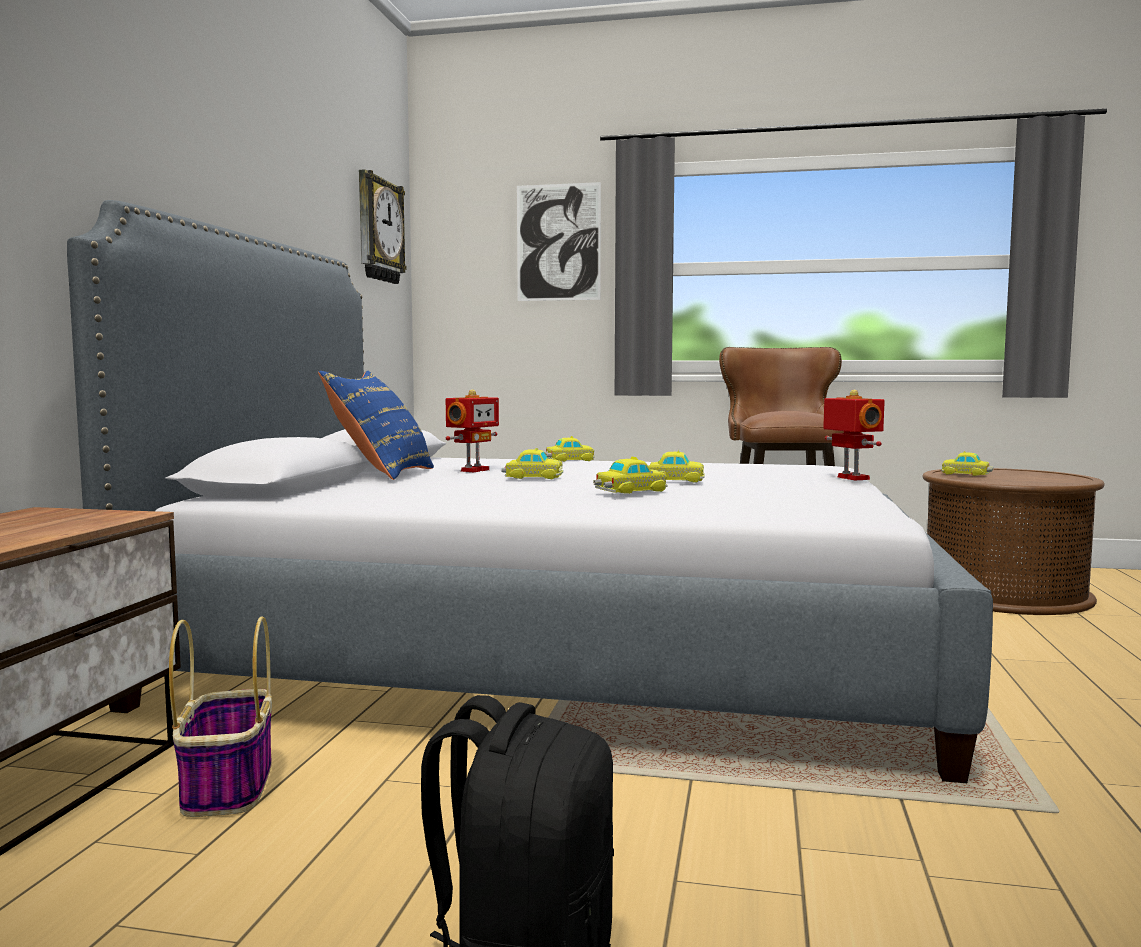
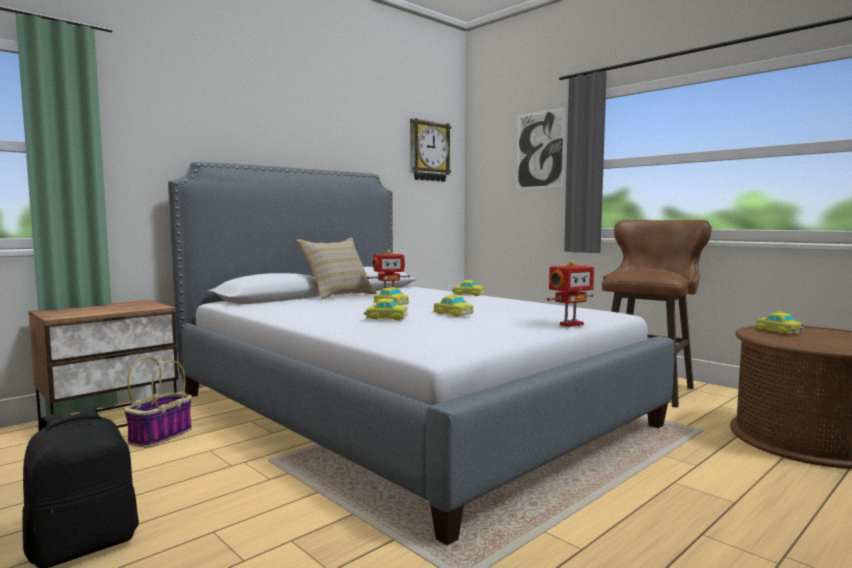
camera: 35 degrees right, 0 degrees up
blue pillow [318,371,434,480] -> beige pillow [296,237,377,299]
toy robot [823,390,885,480] -> toy robot turned 45 degrees clockwise [547,260,594,327]

